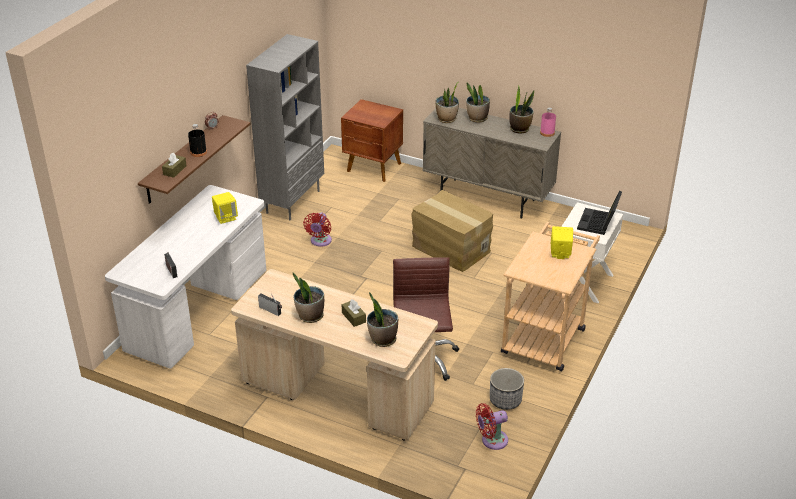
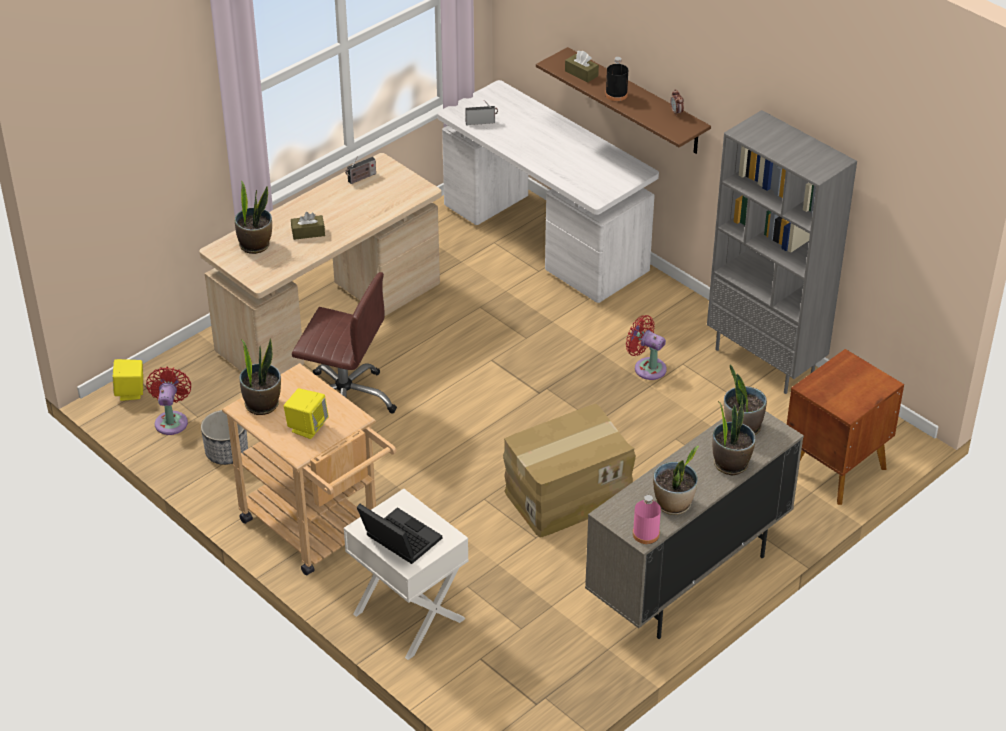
camera: 110 degrees right, 5 degrees up
yellow speaker [212,192,238,224] -> yellow speaker moved to [113,359,143,401]
potted plant [293,273,324,323] -> potted plant moved to [240,338,281,415]

